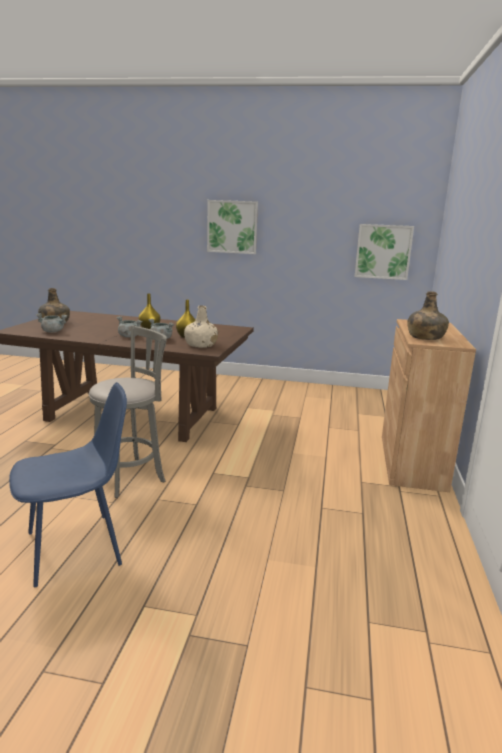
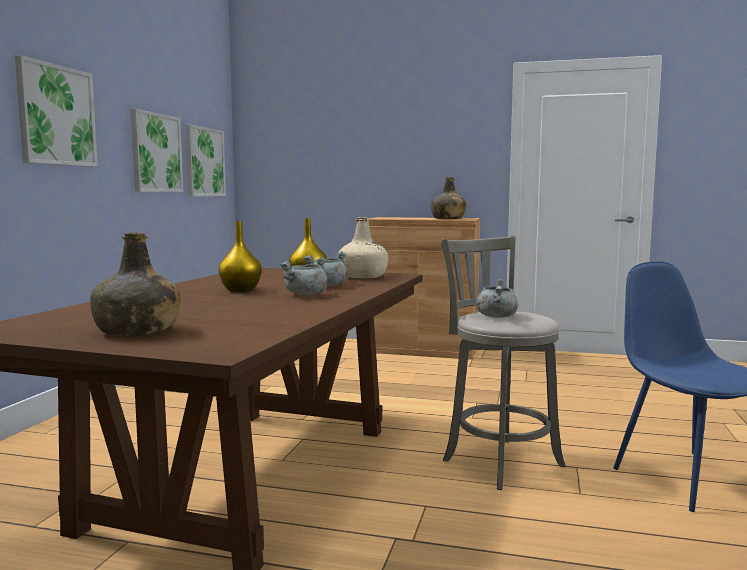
camera: 85 degrees left, 10 degrees down
grey cooking pot [36,313,67,333] -> grey cooking pot moved to [476,279,518,318]
none -> picture [131,109,183,192]

